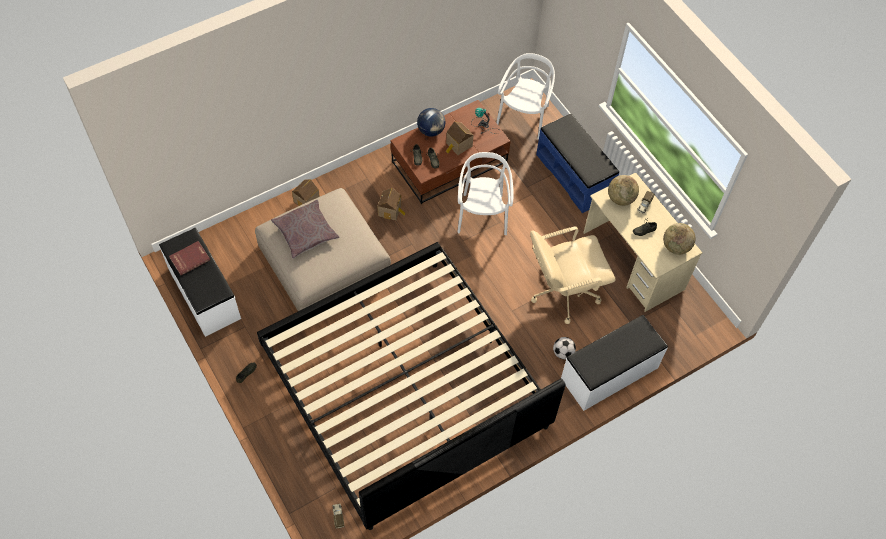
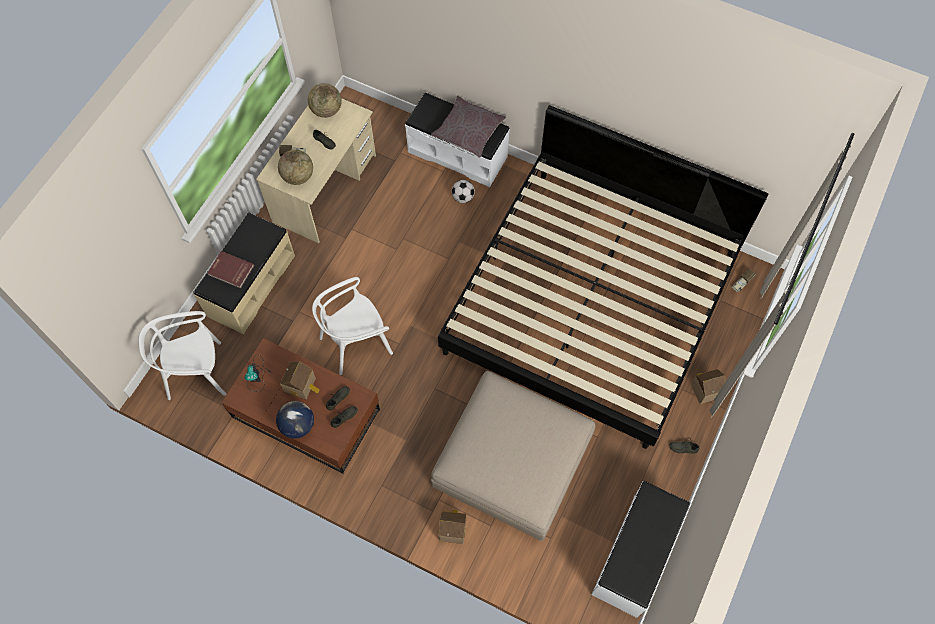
camera: 120 degrees left, 5 degrees up
red book [169,241,210,275] -> red book moved to [207,251,254,288]
grey pillow [271,200,340,259] -> grey pillow moved to [431,96,506,158]
toy house [378,188,405,221] -> toy house moved to [691,369,726,404]
beige office chair [530,226,616,324] -> none
blue bench [536,113,619,213] -> beige bench [193,213,295,334]

